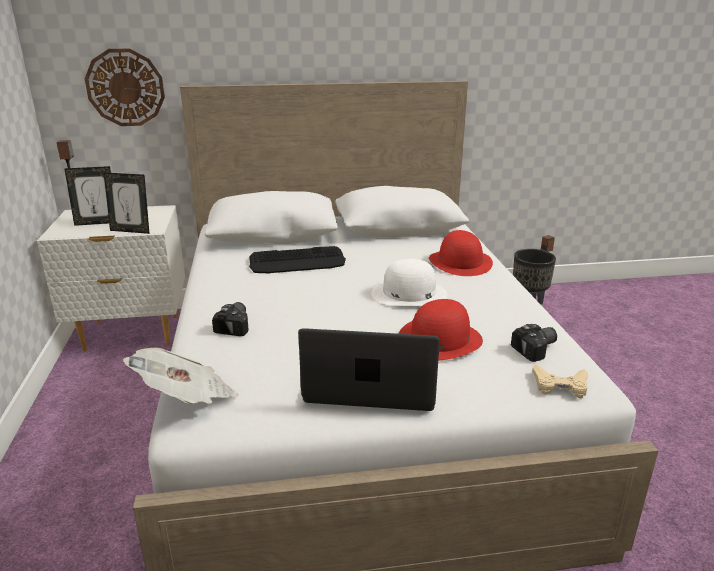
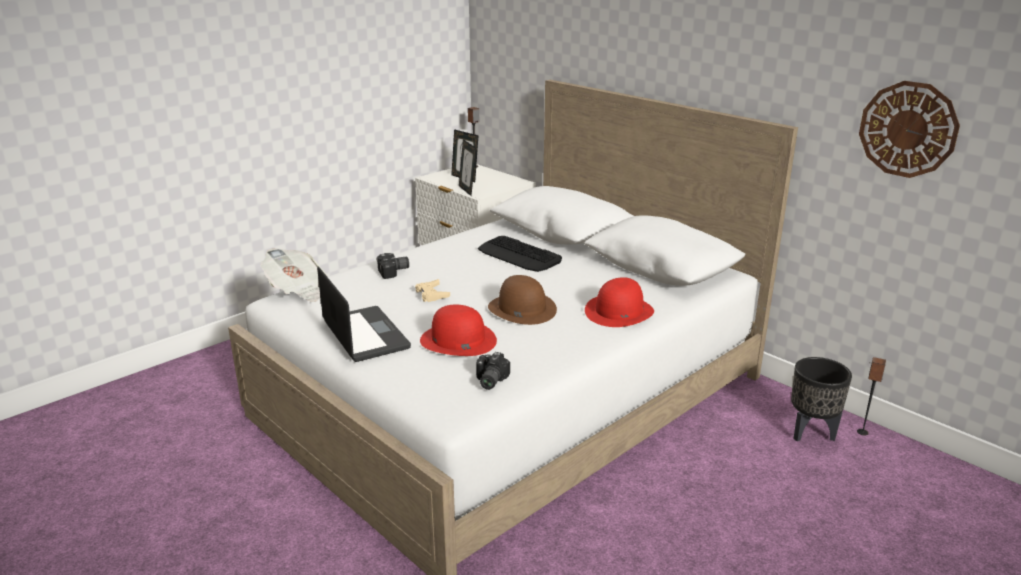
camera: 55 degrees right, 0 degrees up
wall clock [85,49,165,126] -> wall clock moved to [859,81,960,178]
white hat [372,259,447,306] -> brown hat [488,275,557,325]
camera [511,324,557,362] -> camera turned 75 degrees clockwise [476,352,510,390]
beige game controller [532,364,588,398] -> beige game controller moved to [415,279,450,302]

